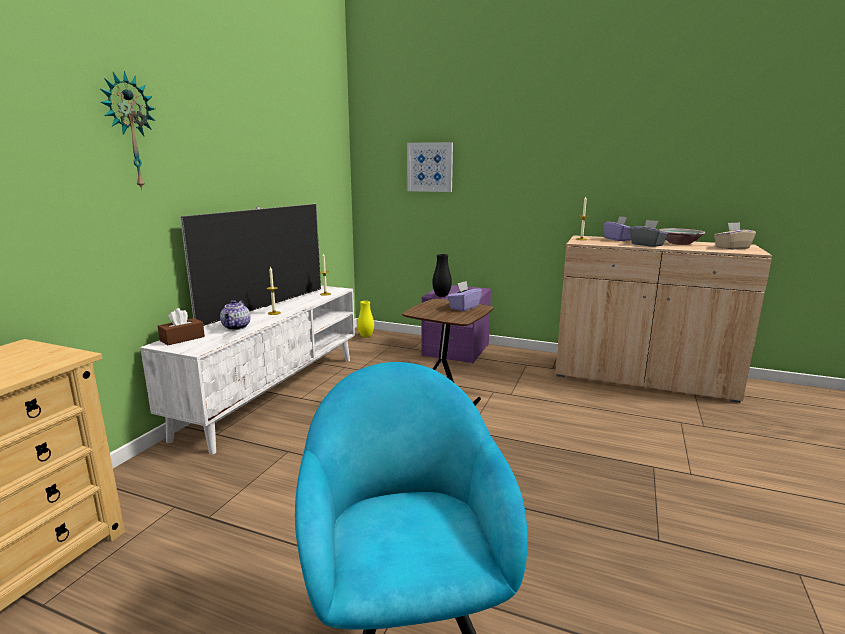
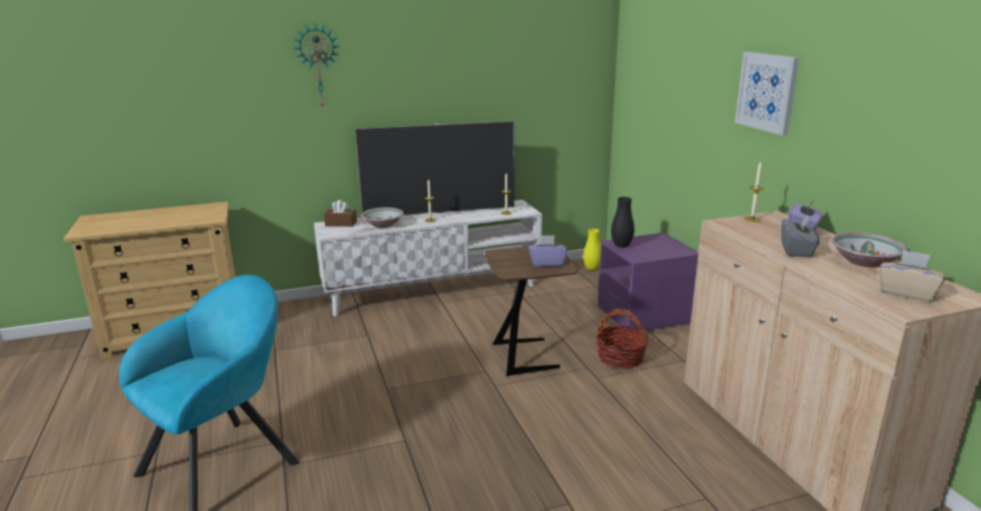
camera: 50 degrees right, 5 degrees up
teapot [220,300,250,330] -> bowl [361,207,404,228]
picture [407,142,453,192] -> picture moved to [735,52,799,135]
none -> basket [596,309,648,369]

